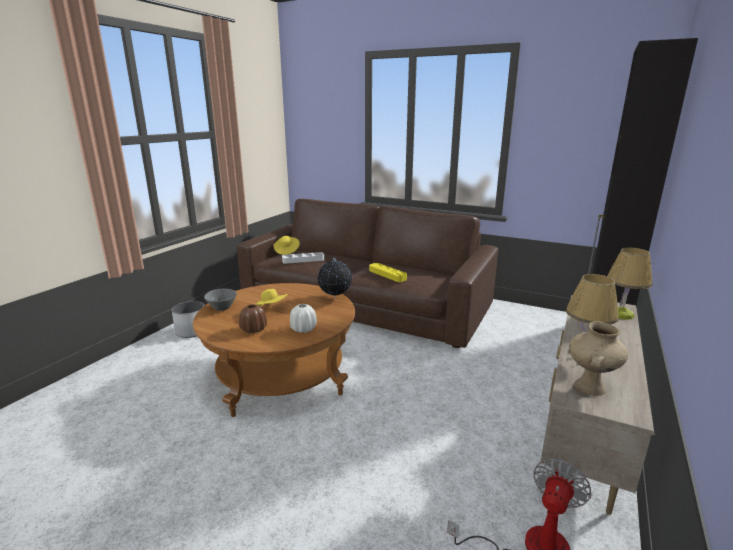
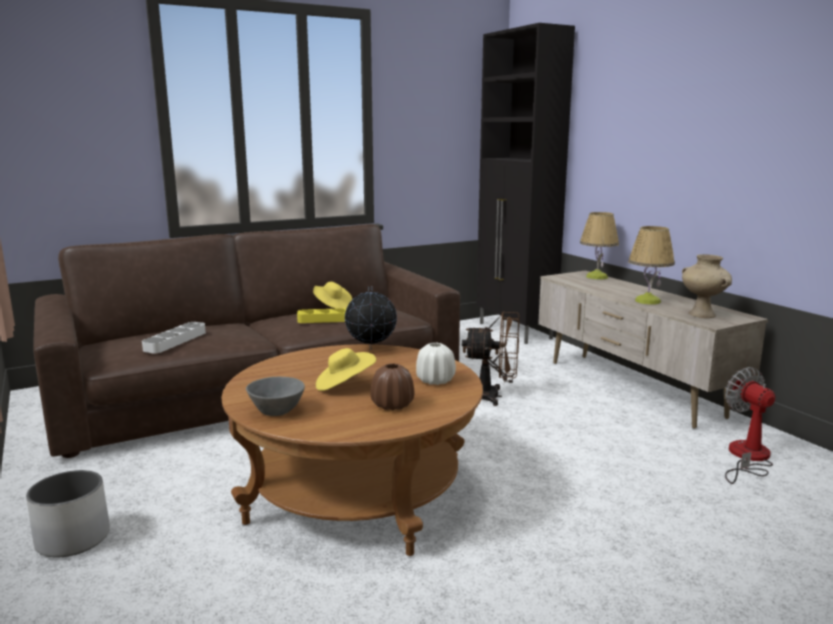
camera: 55 degrees left, 5 degrees down
yellow hat [273,236,300,255] -> yellow hat moved to [313,282,352,309]
none -> brown fan [462,311,519,406]

